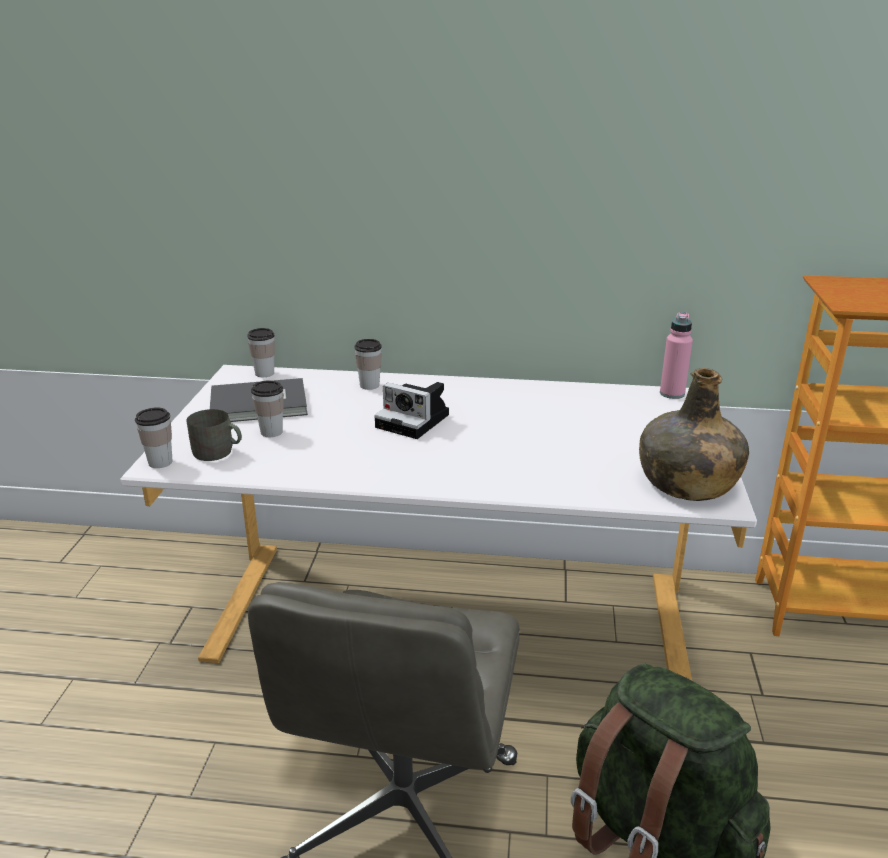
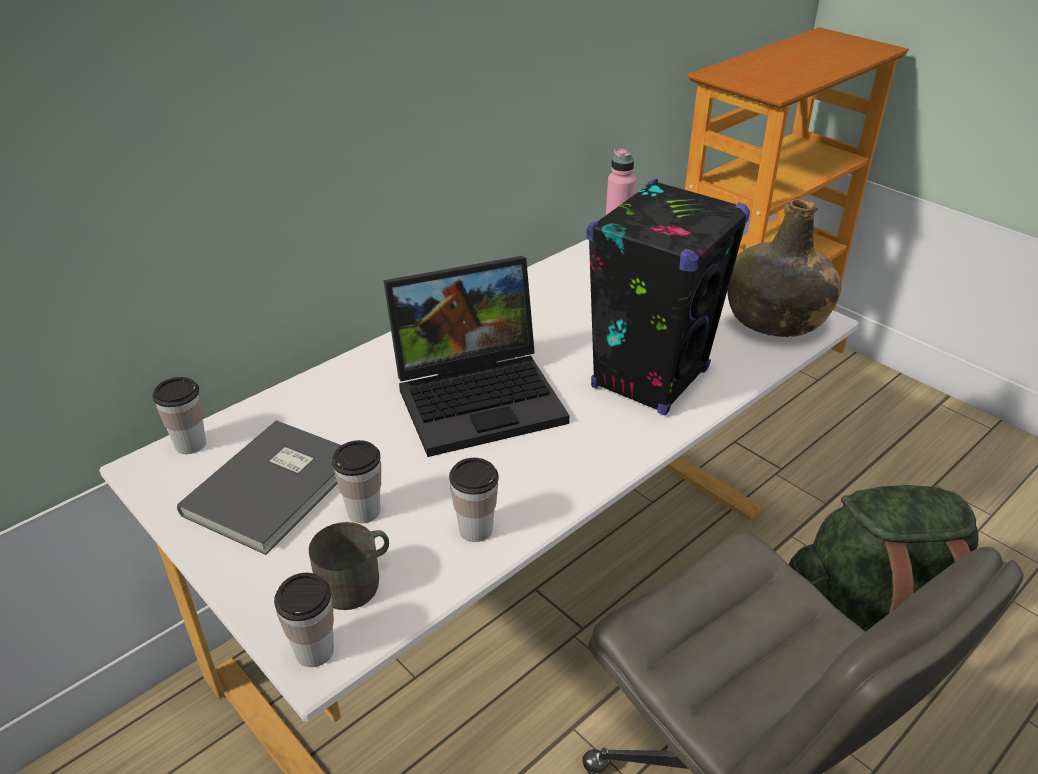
camera: 50 degrees left, 10 degrees up
cup [355,339,382,390] -> cup moved to [449,458,499,542]
camera [374,382,449,439] -> laptop [383,256,570,457]
none -> black speaker [587,179,750,416]

